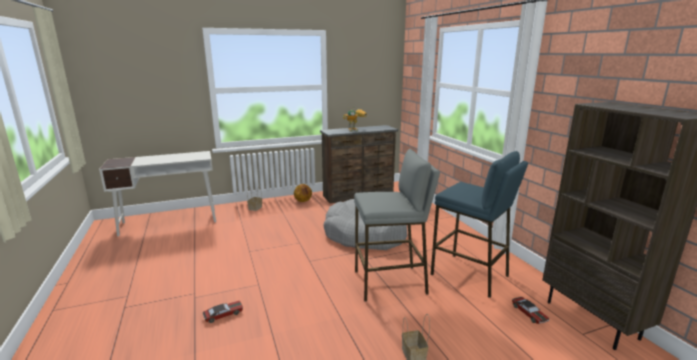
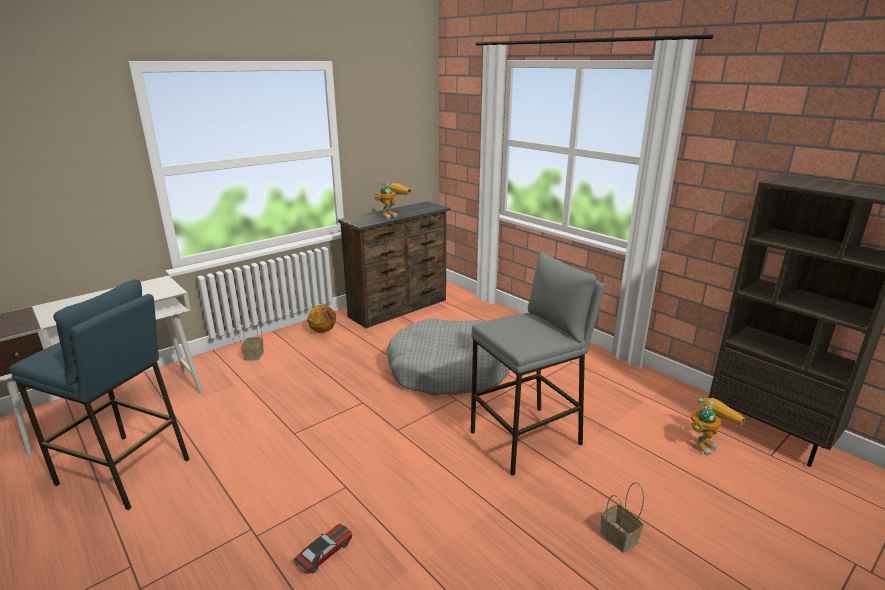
camera: 20 degrees left, 5 degrees up
blue stool [431,151,528,298] -> blue stool moved to [9,279,190,510]
toy car [512,297,549,324] -> toy robot [691,398,745,456]

